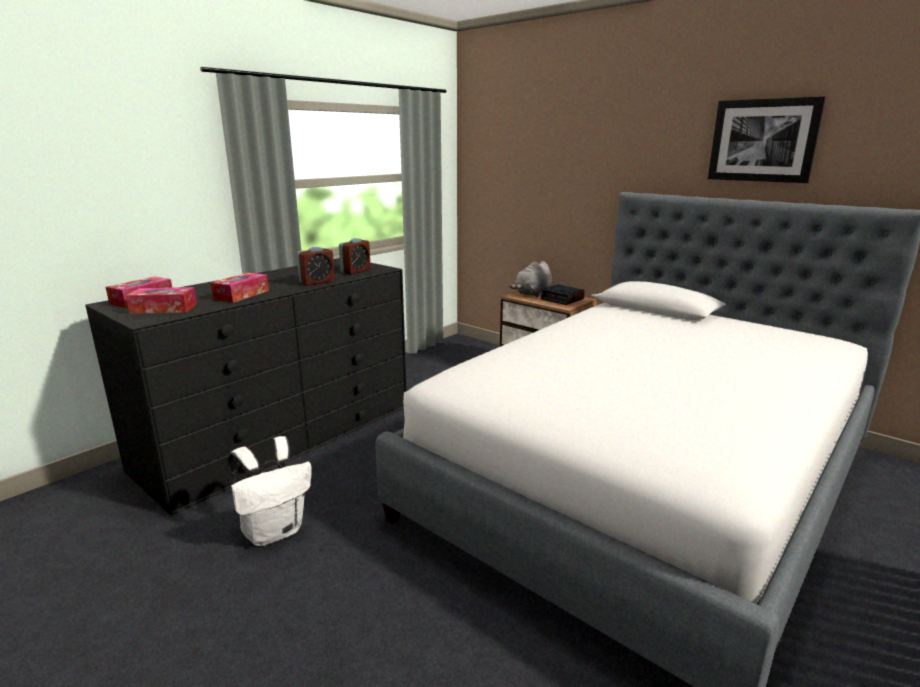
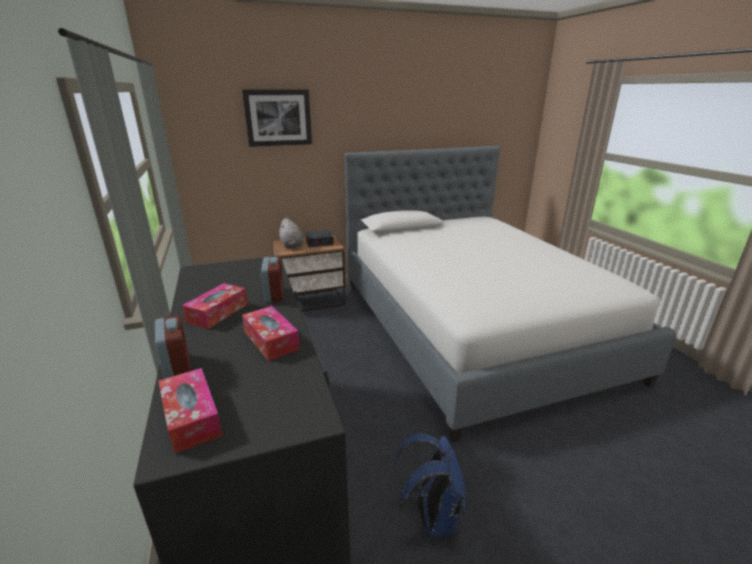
camera: 60 degrees left, 5 degrees up
tissue box [126,287,197,314] -> tissue box moved to [182,283,248,329]
white backpack [228,436,312,546] -> blue backpack [394,434,466,537]
alarm clock [339,238,371,274] -> alarm clock moved to [155,315,191,379]
picture [708,96,826,183] -> picture moved to [242,89,312,147]

